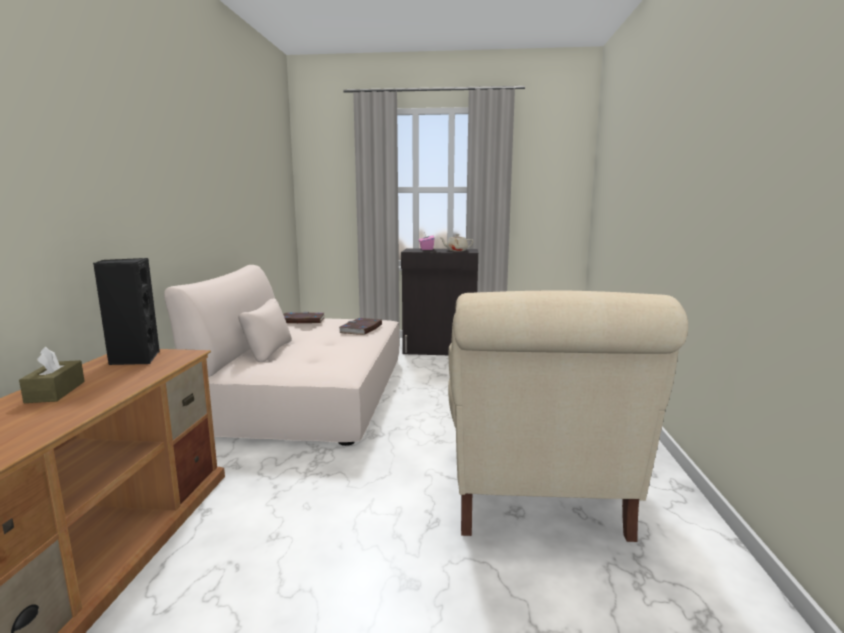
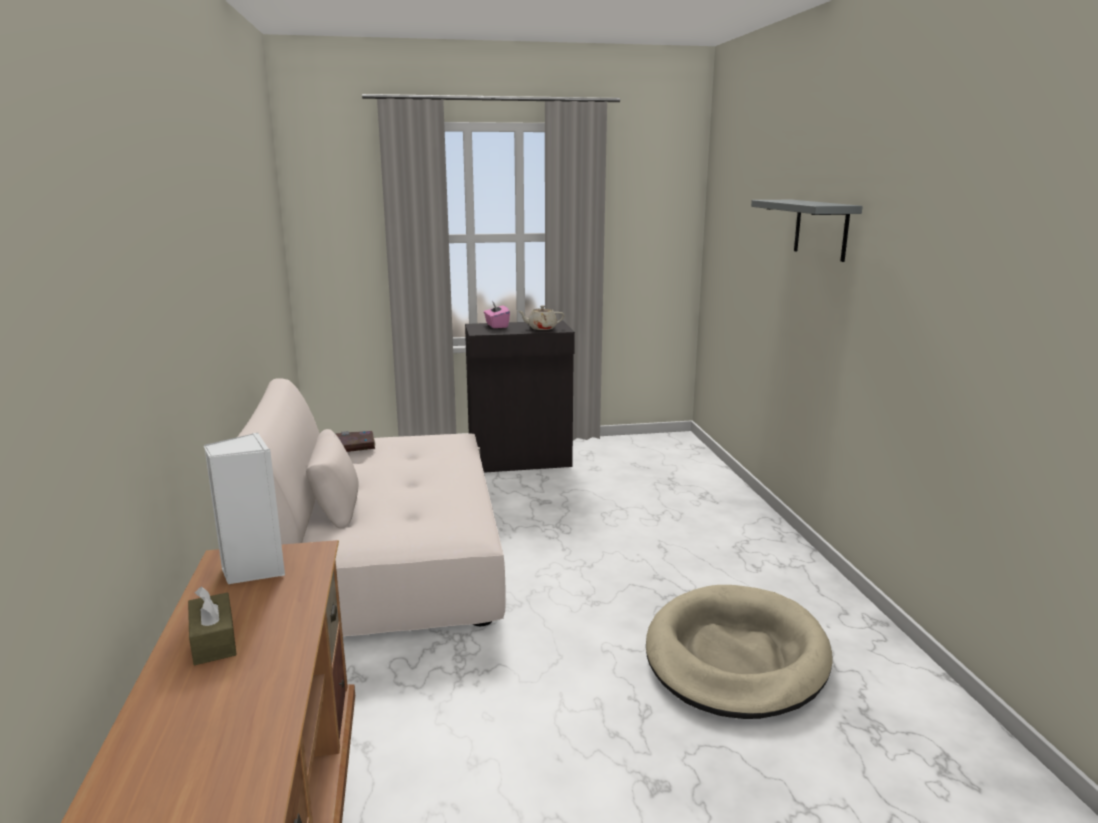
camera: 15 degrees left, 5 degrees up
black speaker [93,258,160,365] -> white speaker [204,433,285,584]
book [339,318,382,335] -> none
beige armchair [448,290,688,542] -> beige dog bed [646,585,832,719]
none -> grey shelf [751,200,863,262]

